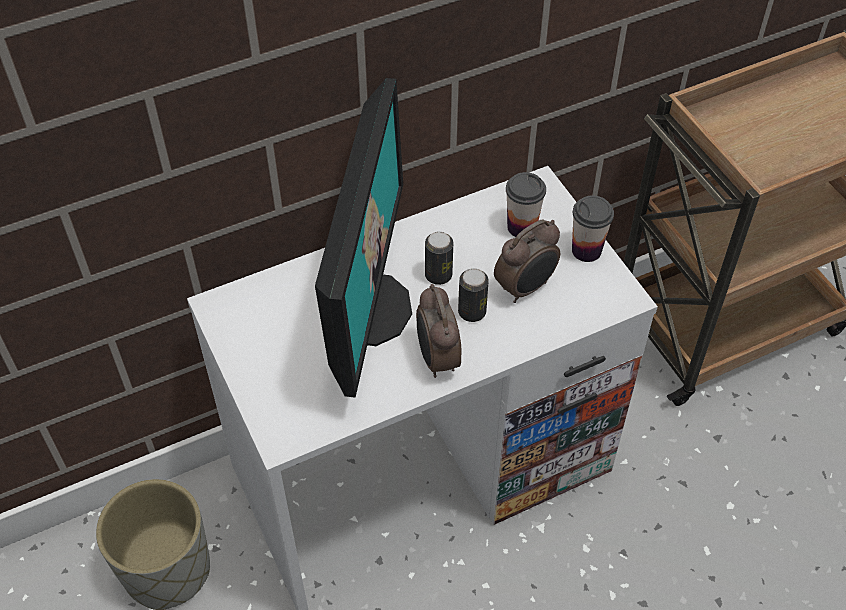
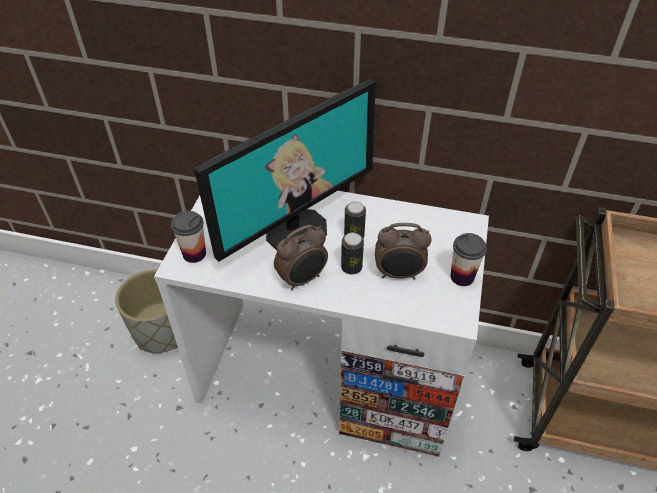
camera: 40 degrees right, 5 degrees down
alarm clock [416,284,462,378] -> alarm clock turned 150 degrees counterclockwise [274,225,328,291]
cup [506,172,546,237] -> cup moved to [171,211,206,263]

